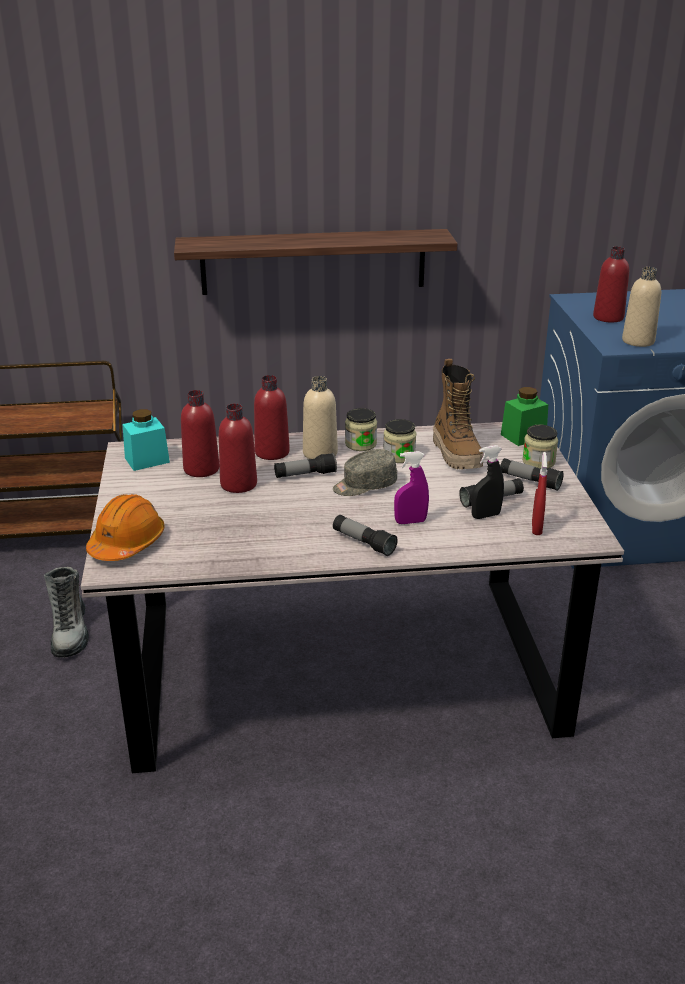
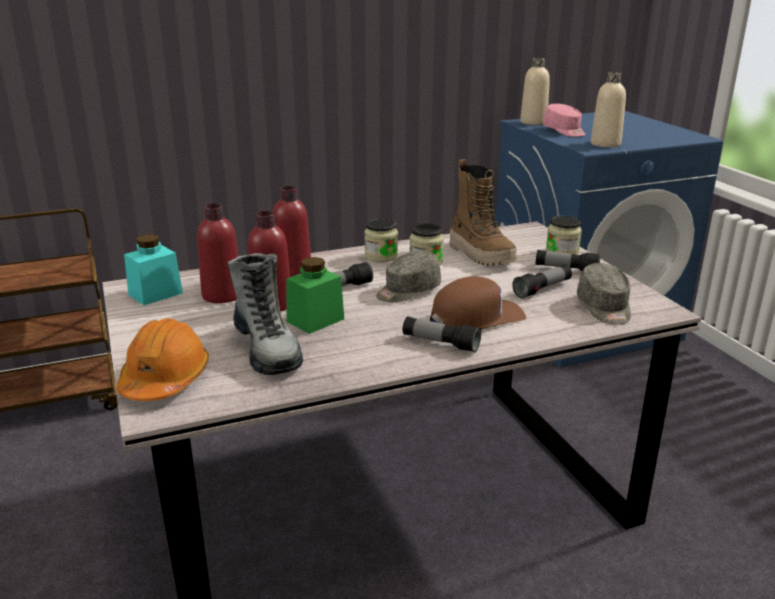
camera: 15 degrees left, 5 degrees down
boot [44,567,89,657] -> boot moved to [227,253,303,375]
shelf [174,229,458,295] -> none
beige bottle [303,376,338,459] -> beige bottle moved to [520,58,550,125]
purple spray bottle [394,451,429,524] -> brown cap [430,276,526,330]
black spray bottle [471,445,504,519] -> none
green jar [501,387,548,446] -> green jar moved to [286,257,344,334]
red spray bottle [532,452,547,535] -> grey cap [577,263,631,325]
red bottle [593,247,629,323] -> pink cap [543,104,585,137]

